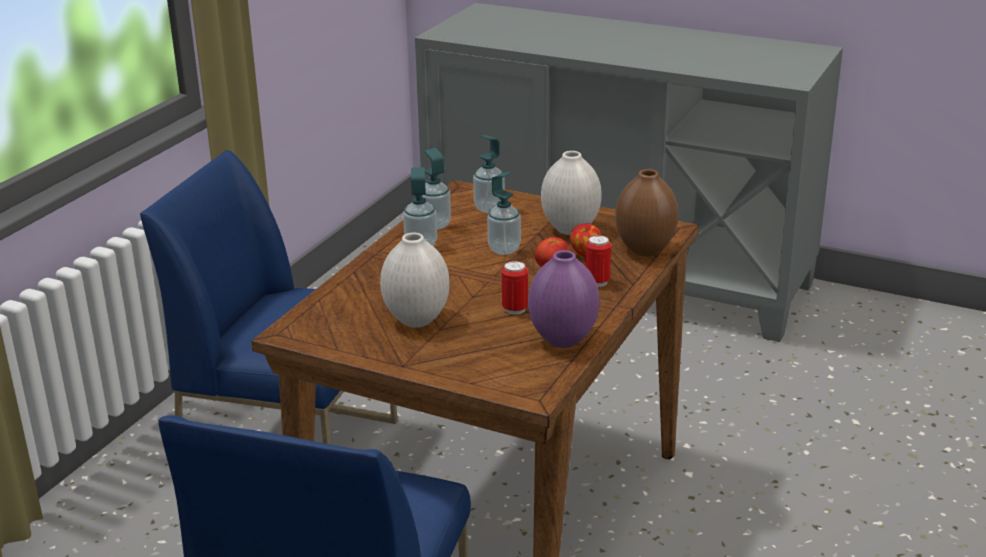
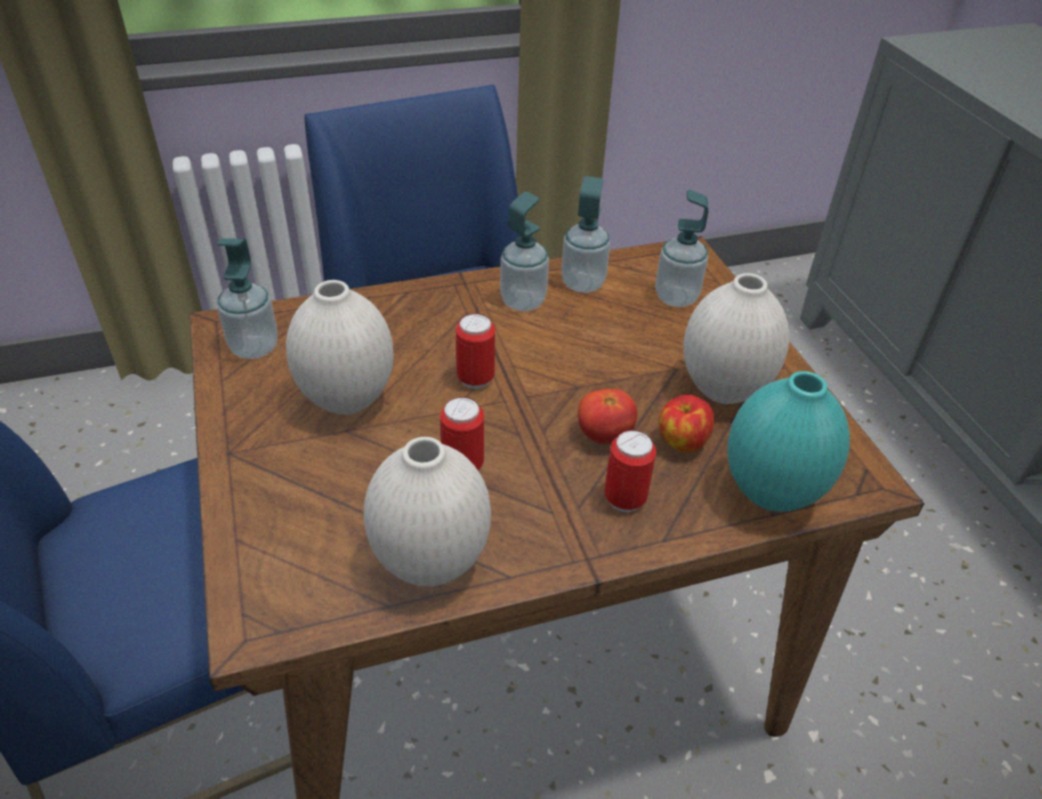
camera: 45 degrees right, 15 degrees up
soap dispenser [487,172,521,255] -> soap dispenser moved to [217,238,278,359]
purple vase [528,250,600,348] -> white vase [364,437,491,586]
brown vase [615,169,678,256] -> turquoise vase [727,371,850,512]
none -> can [456,313,495,389]

